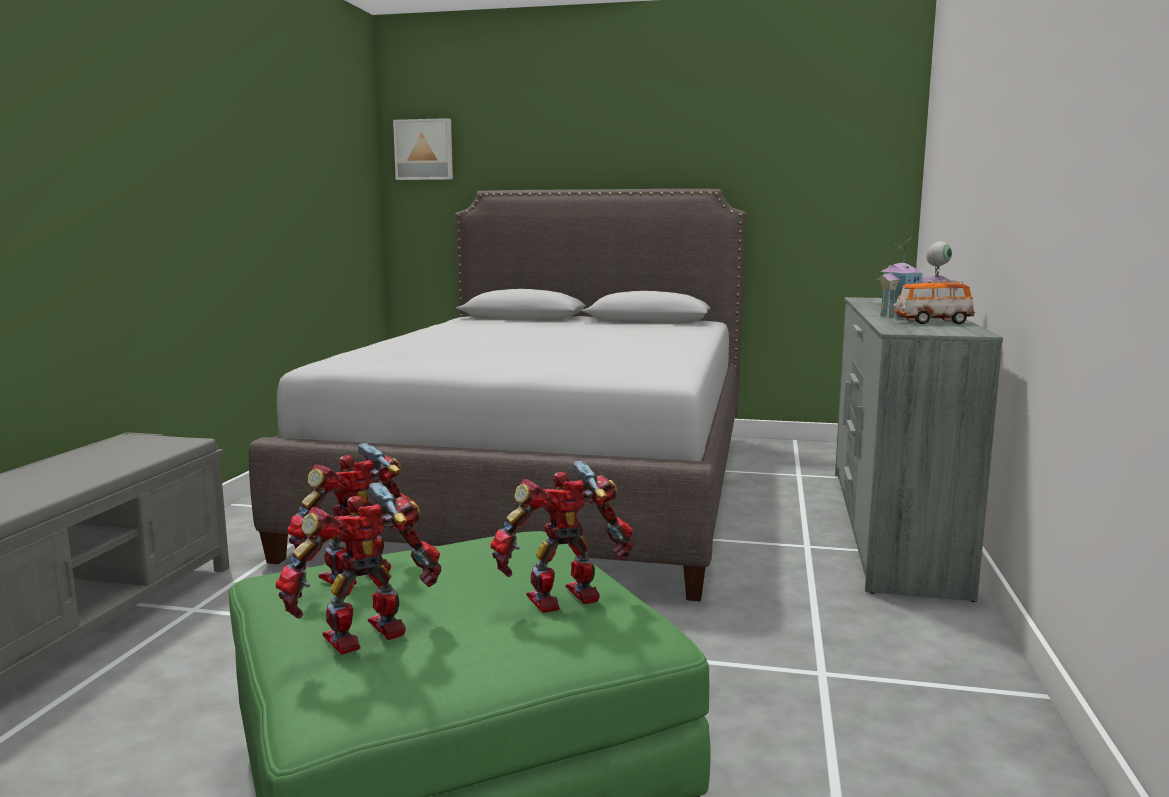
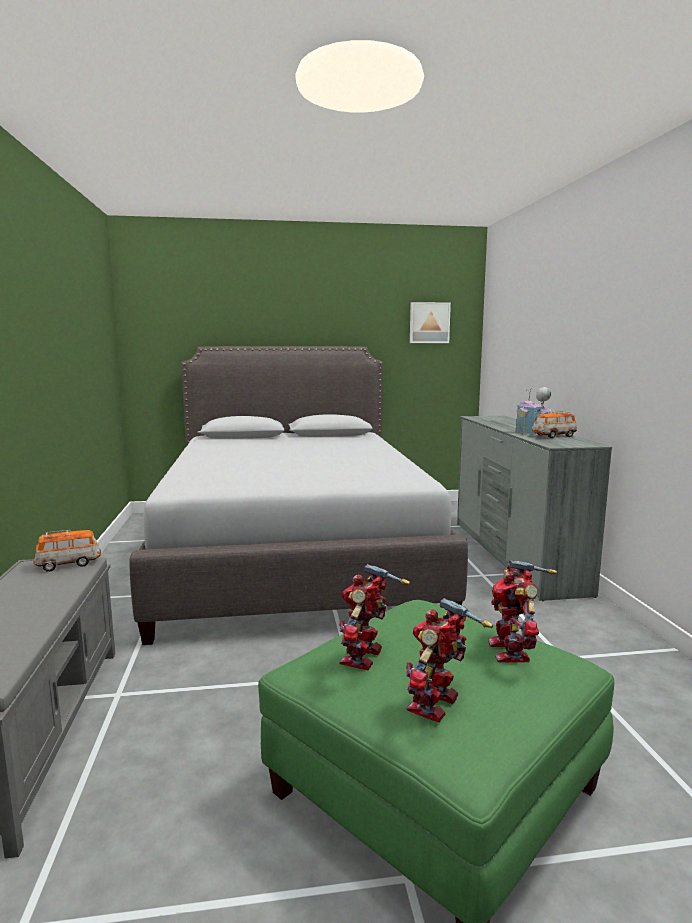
camera: 20 degrees left, 0 degrees up
picture [393,118,453,180] -> picture moved to [410,302,451,343]
toy robot [491,461,634,613] -> toy robot turned 45 degrees counterclockwise [488,560,557,662]
none -> toy car [33,530,101,572]

